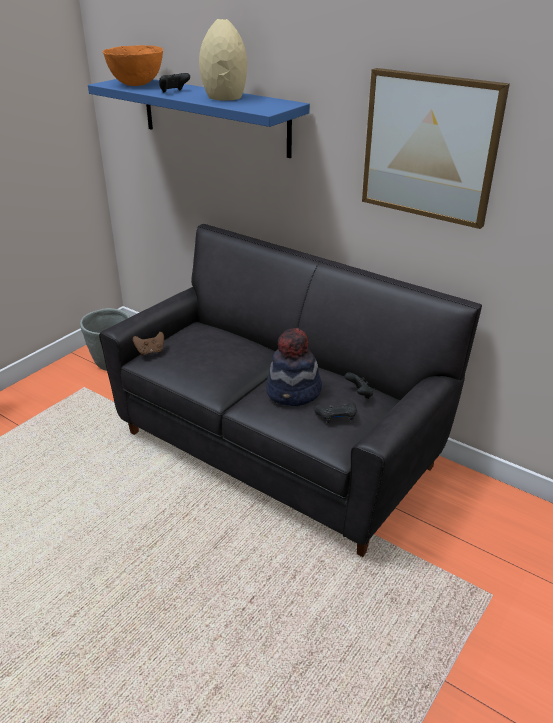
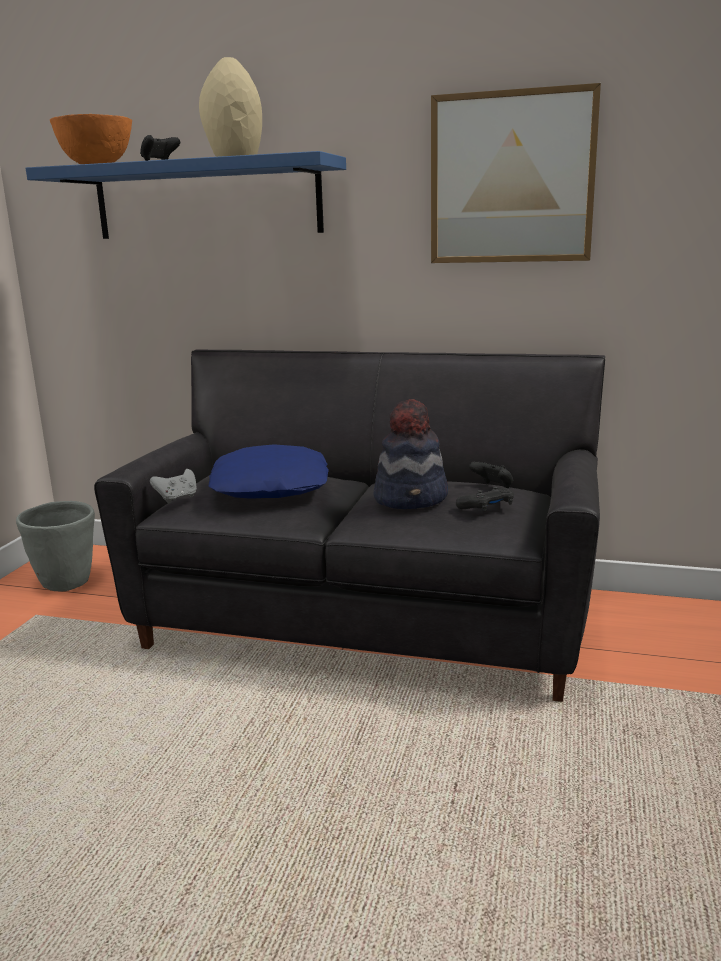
camera: 20 degrees left, 15 degrees down
brown game controller [133,332,164,356] -> grey game controller [150,469,197,503]
none -> blue pillow [208,444,329,499]

